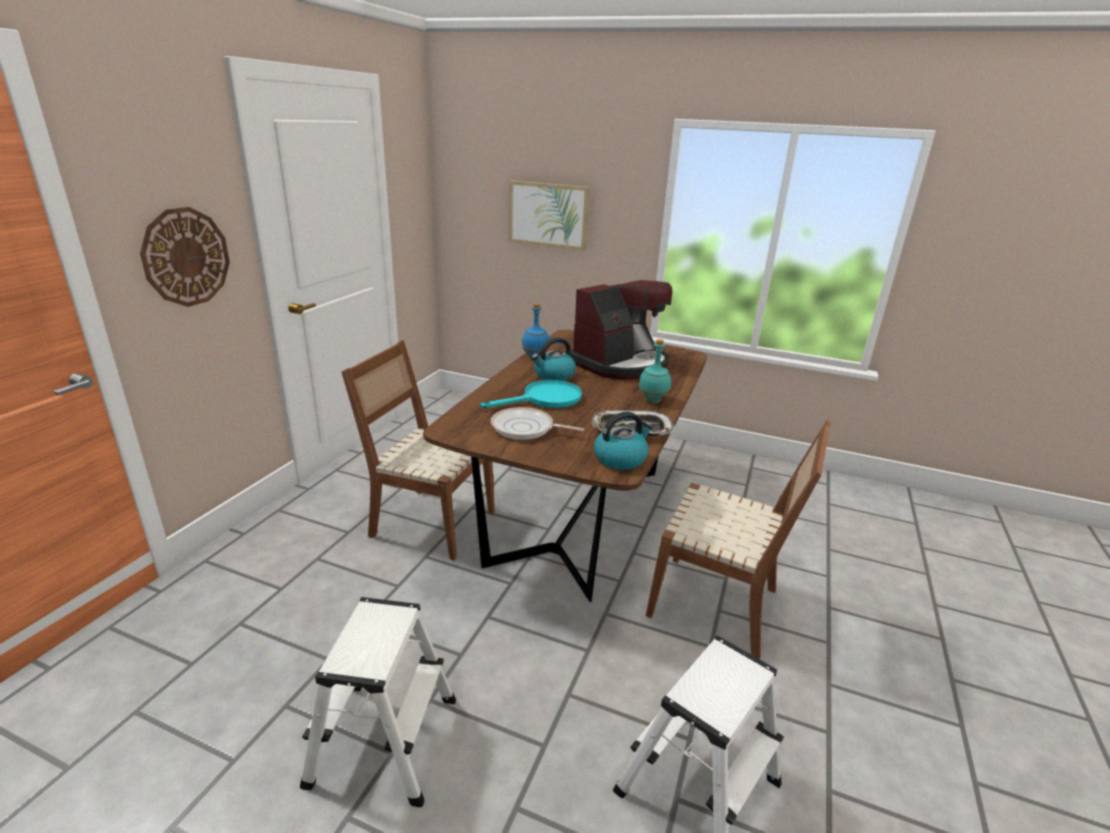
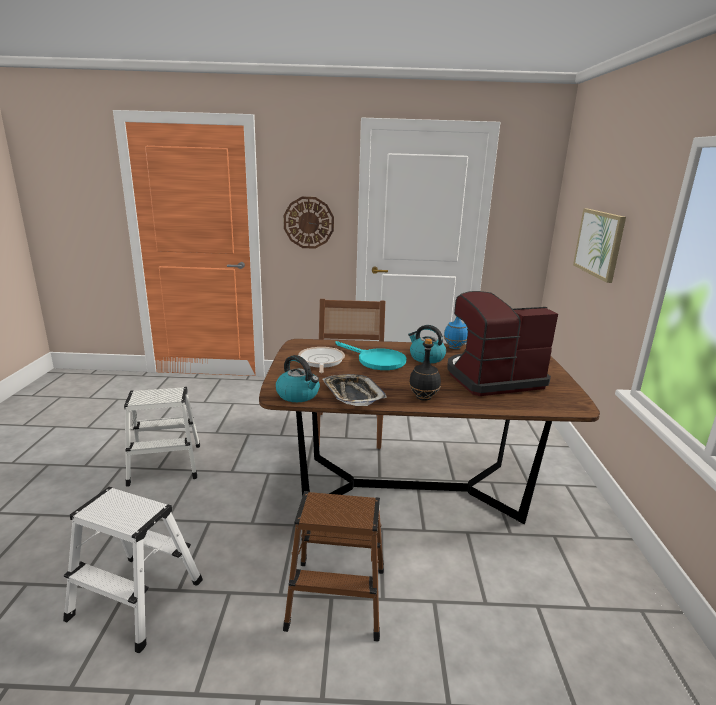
camera: 70 degrees right, 5 degrees down
coffee machine [570,280,672,379] -> coffee machine turned 135 degrees clockwise [447,291,558,396]
turquoise bottle [638,339,671,403] -> black bottle [409,339,441,401]
chair [646,420,831,659] -> brown step ladder [283,491,384,641]

